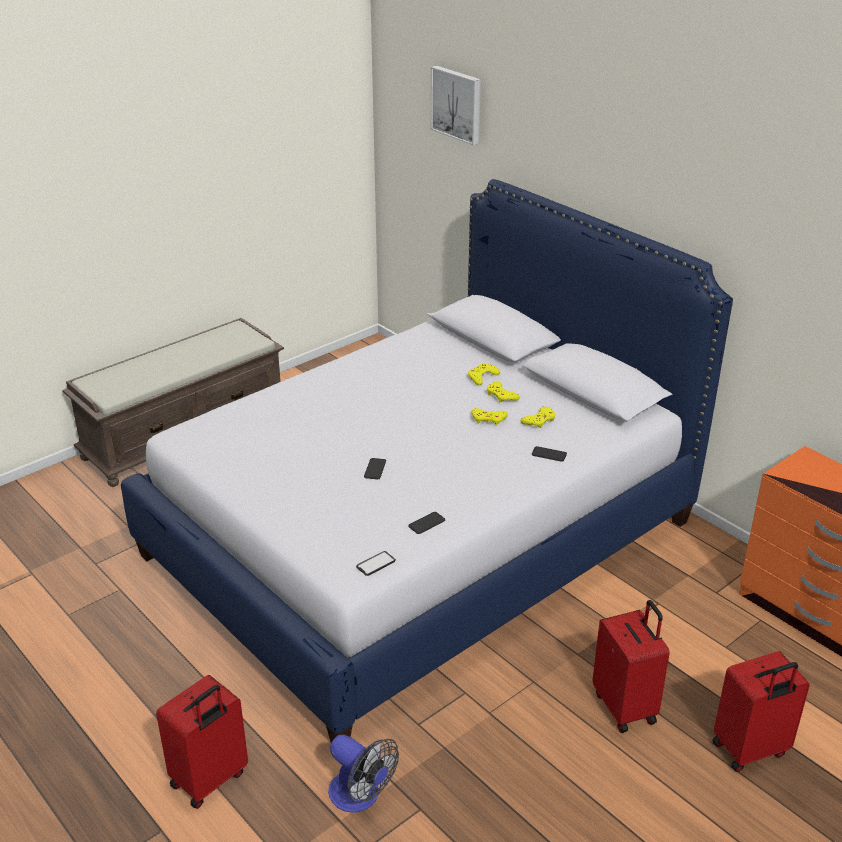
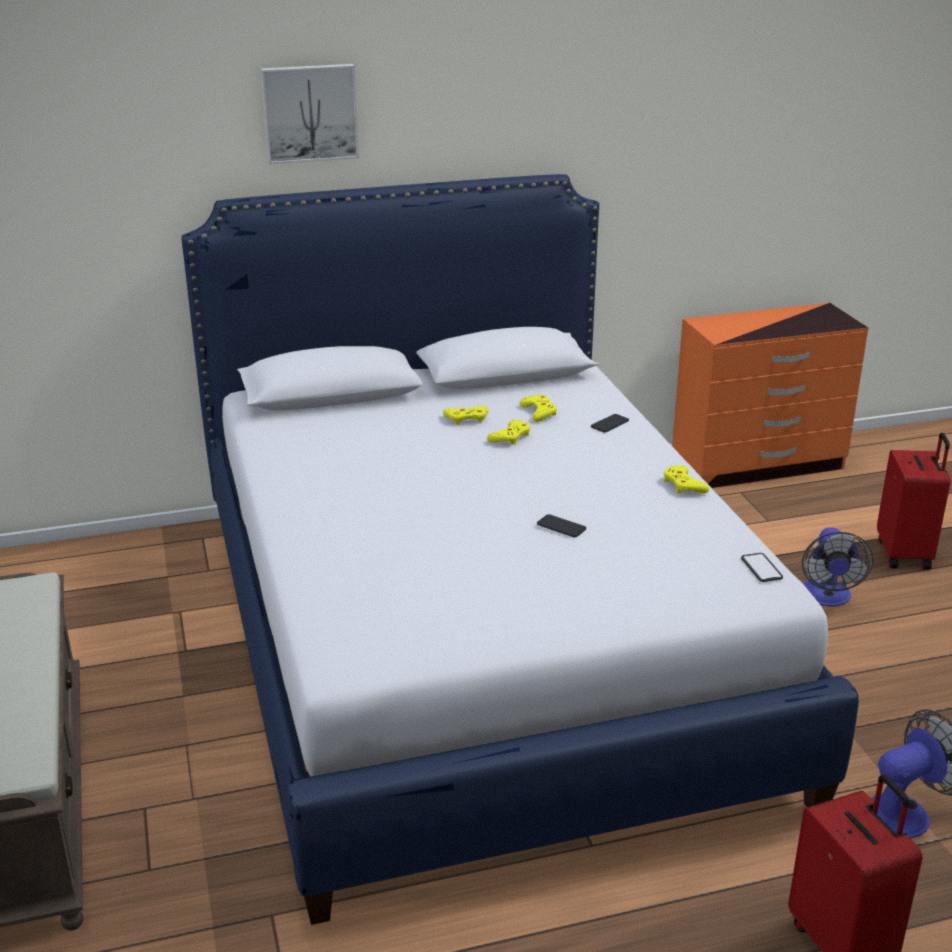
camera: 65 degrees left, 5 degrees down
phone [408,512,445,534] -> none
picture [431,66,481,145] -> picture moved to [261,64,359,164]
yellow game controller [468,363,500,385] -> yellow game controller moved to [664,465,709,493]
red suitcase [593,600,670,733] -> fan [802,527,874,606]

